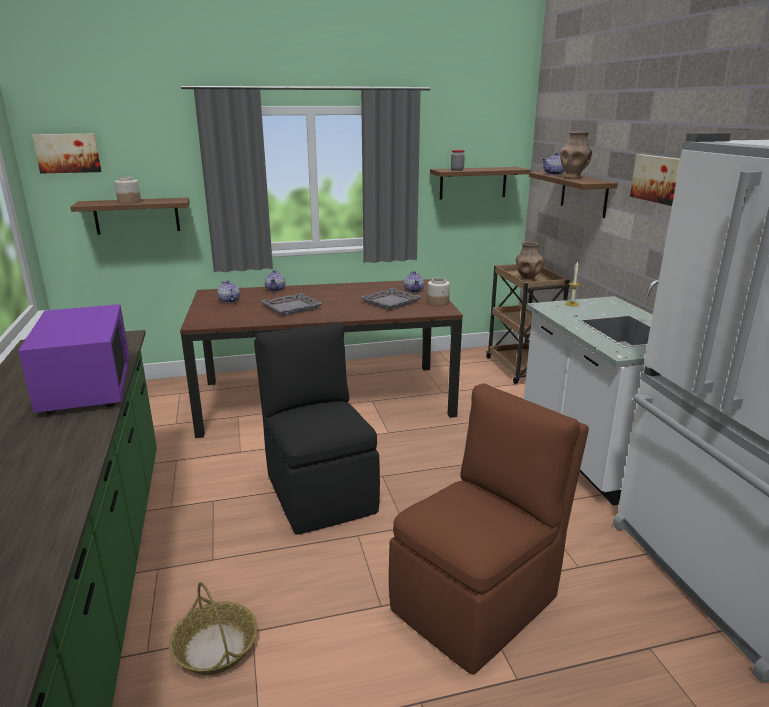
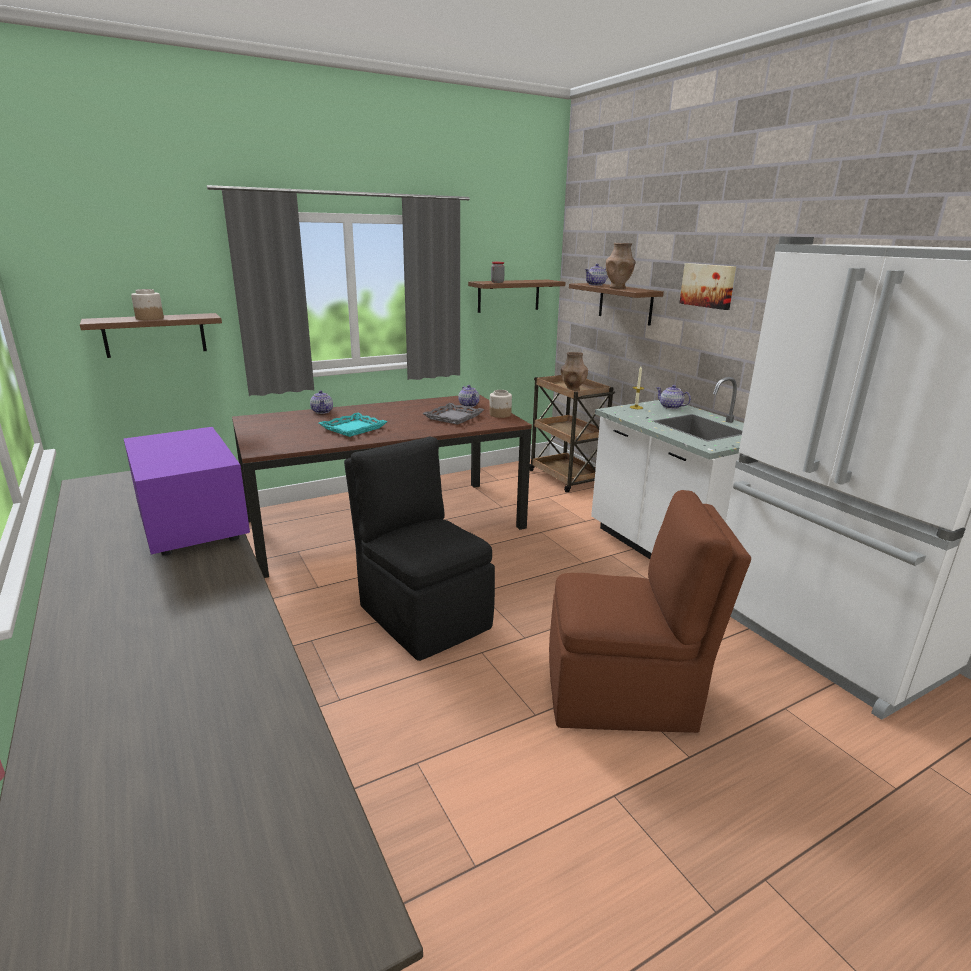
camera: 15 degrees left, 0 degrees up
picture [32,134,101,174] -> none
basket [169,582,257,675] -> none
teapot [217,280,240,303] -> teapot moved to [656,385,691,409]
grey tray [261,293,323,316] -> turquoise tray [319,413,387,437]
brown chair [389,383,589,674] -> brown chair turned 60 degrees clockwise [549,490,751,733]

